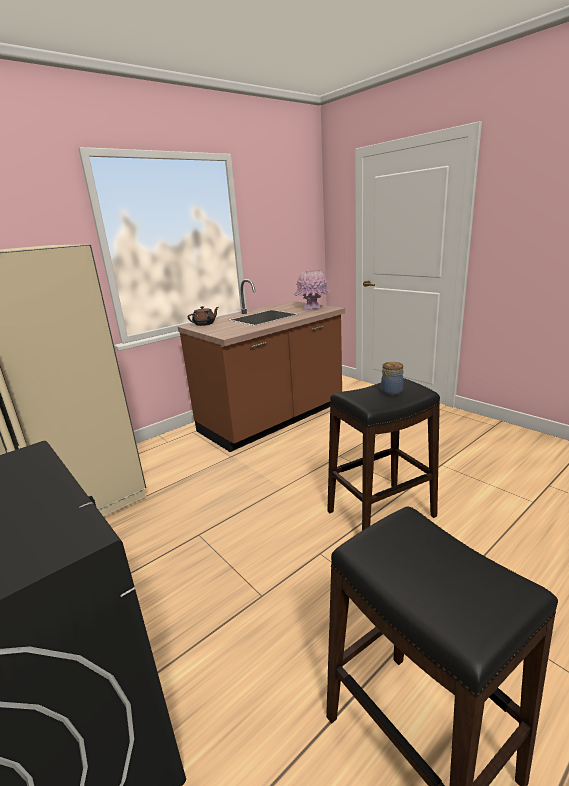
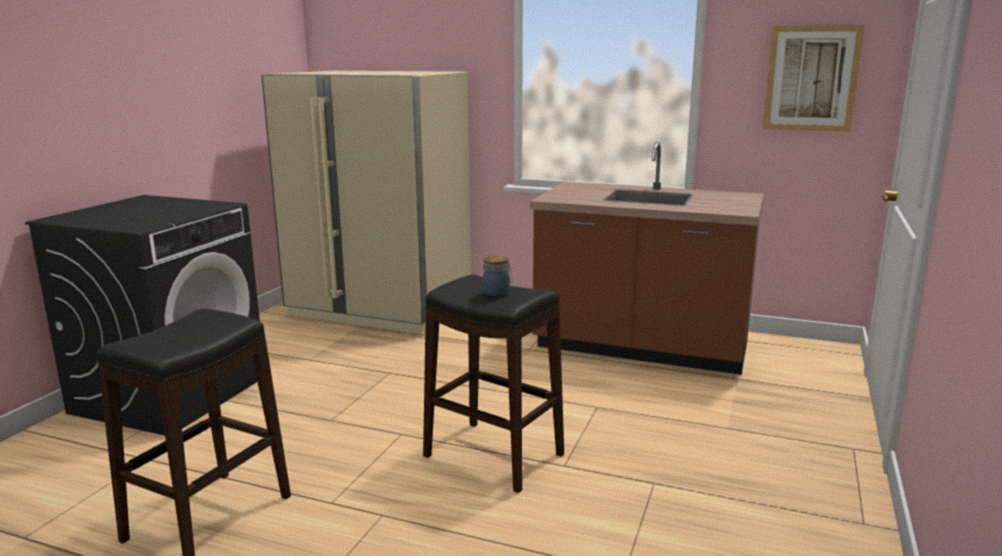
camera: 60 degrees right, 5 degrees down
brown teapot [187,306,219,326] -> none
pink vase [294,270,331,309] -> none
none -> picture [763,25,864,132]

